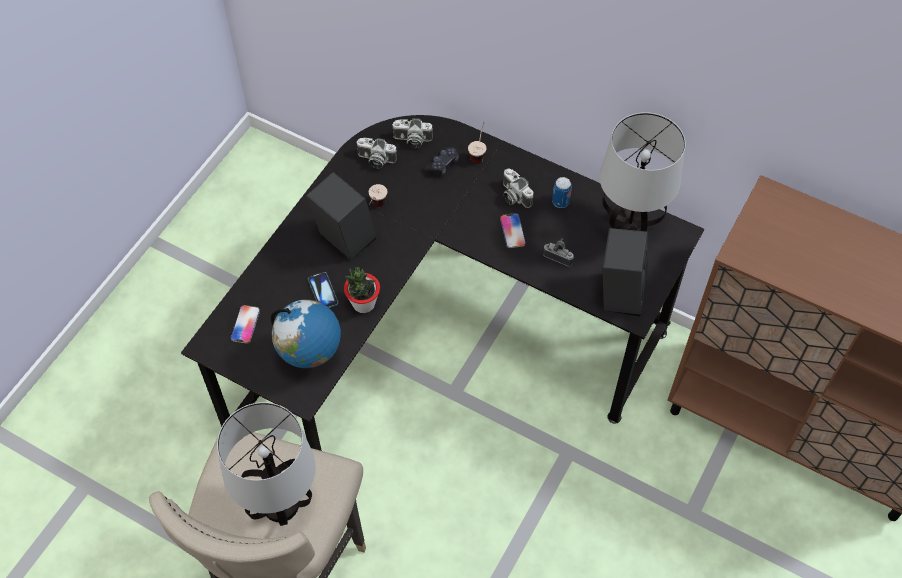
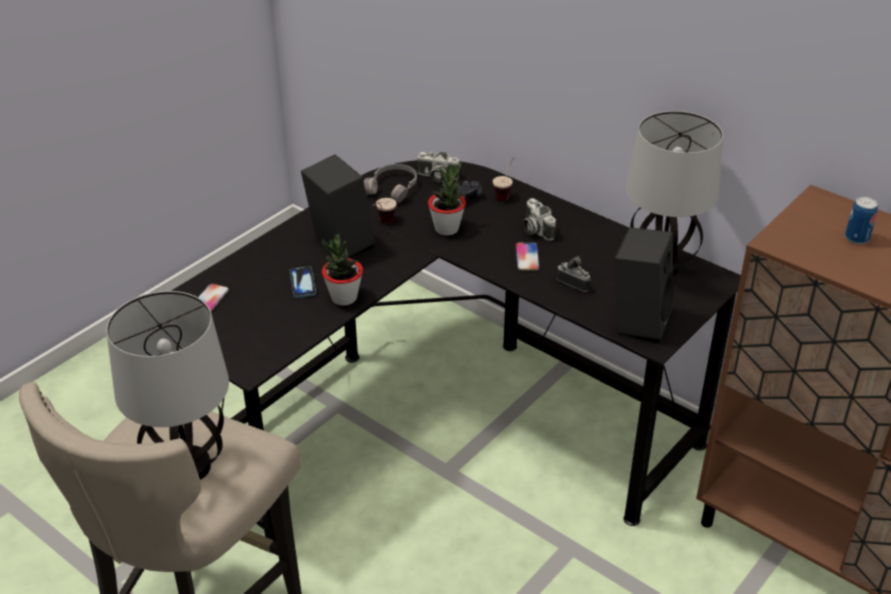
camera: 10 degrees right, 20 degrees down
globe [271,300,341,368] -> none
camera [356,138,397,168] -> grey headphones [364,164,417,203]
can [552,177,572,208] -> can moved to [845,197,878,244]
none -> potted plant [428,161,466,235]

